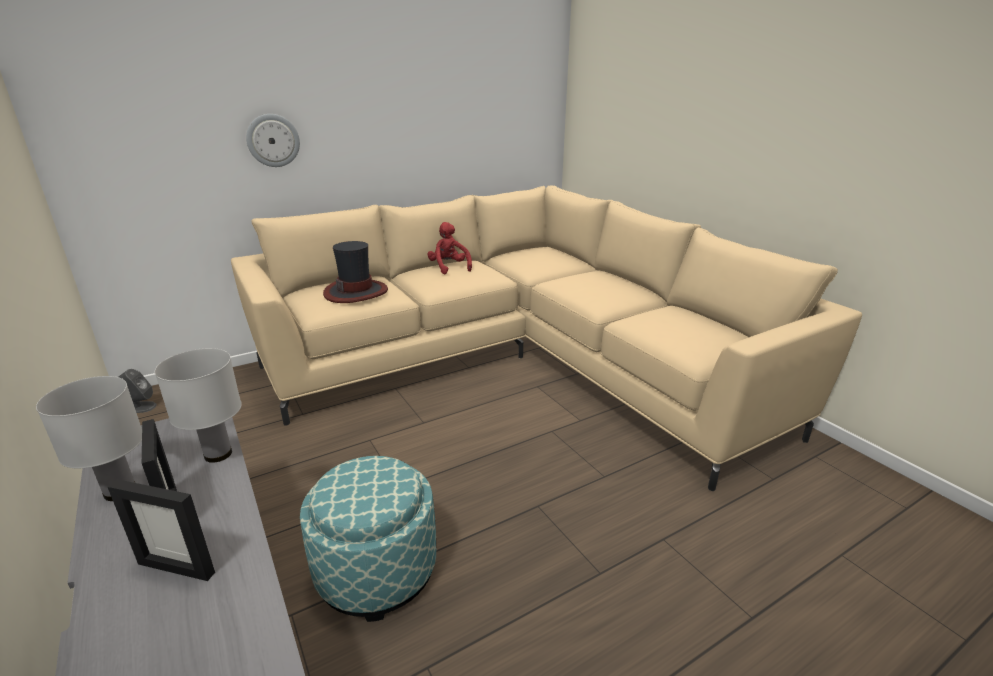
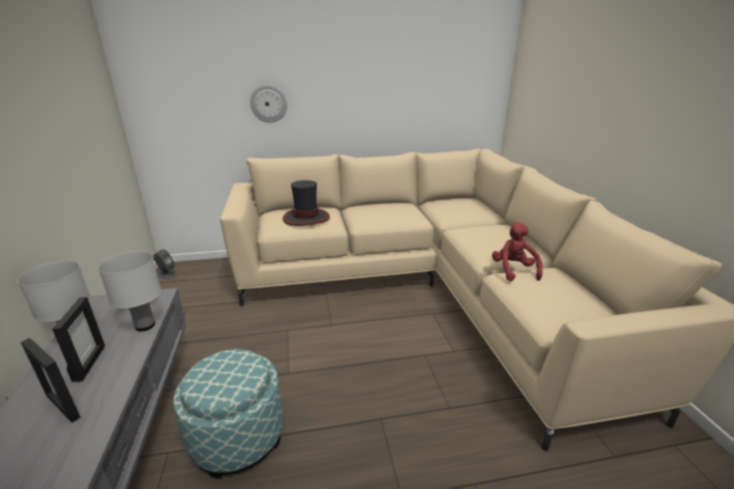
camera: 20 degrees right, 0 degrees up
red plush toy [427,222,472,274] -> red plush toy moved to [492,222,543,281]

